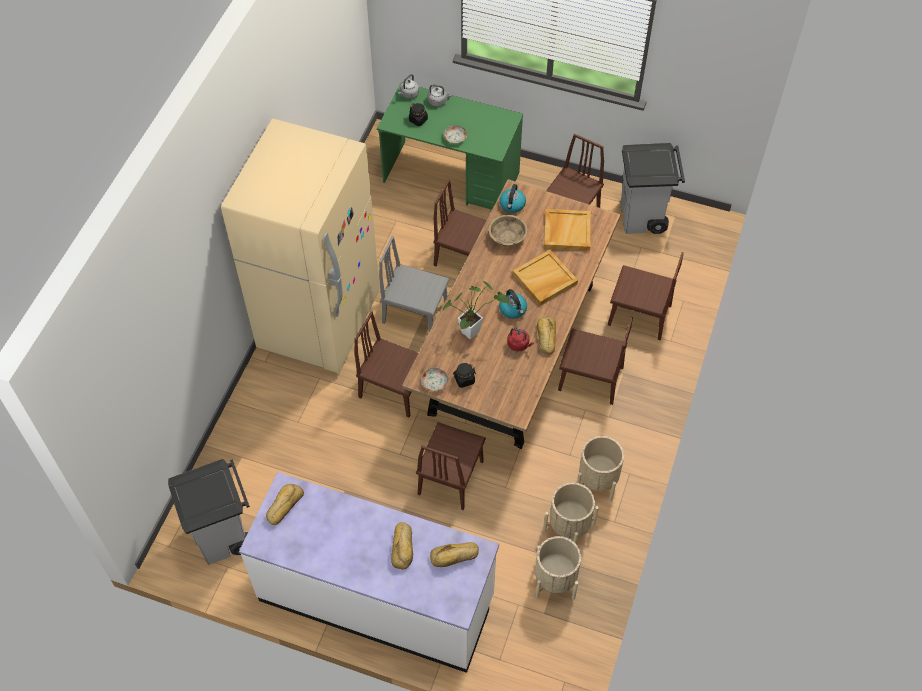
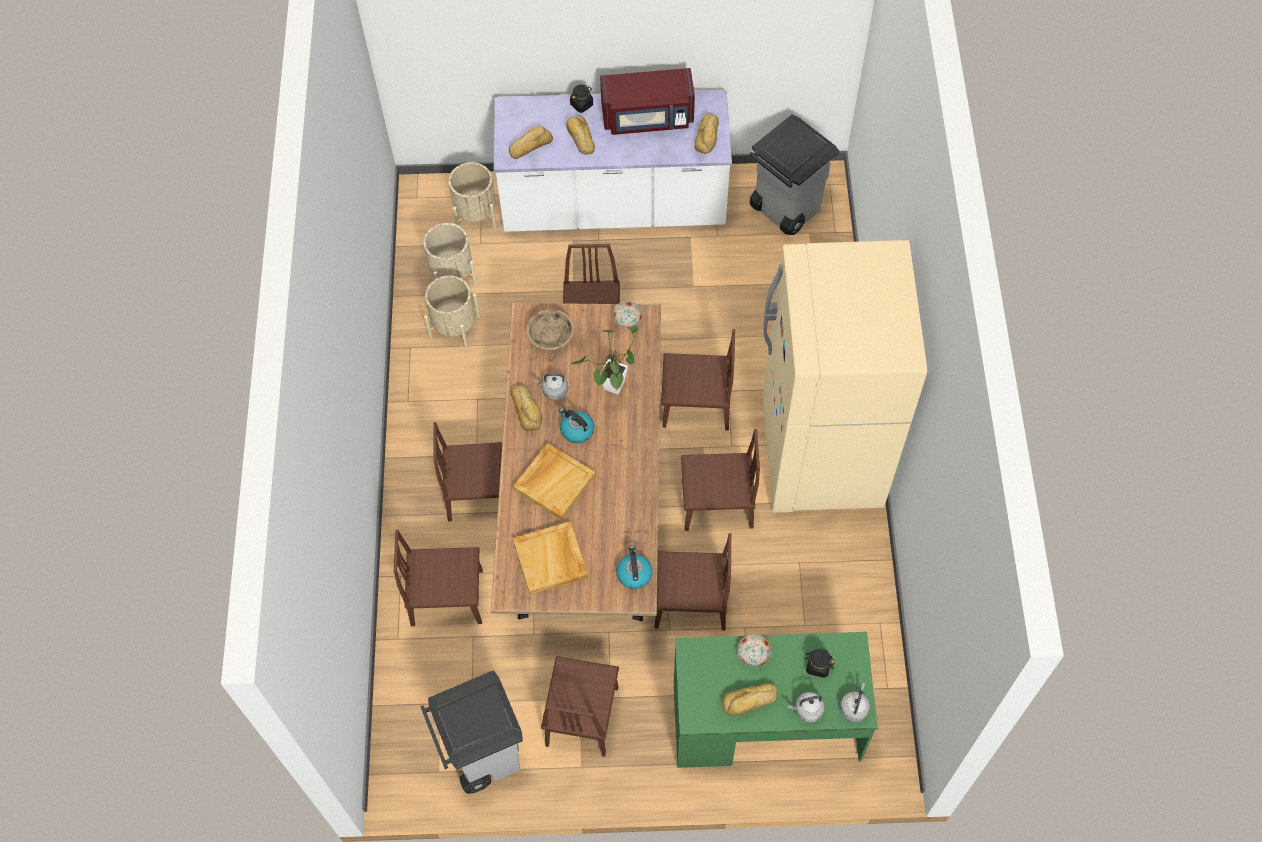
camera: 160 degrees right, 5 degrees up
grey chair [379,236,449,332] -> brown chair [681,429,760,531]
black jar [453,363,476,388] -> black jar moved to [570,85,593,113]
beige bowl [489,215,528,246] -> beige bowl moved to [526,309,574,350]
red kettle [507,328,534,351] -> grey kettle [534,373,568,400]
beige planter [577,436,624,502] -> beige planter moved to [449,162,496,230]
none -> red microwave [600,68,695,135]
none -> bread [722,683,777,716]

